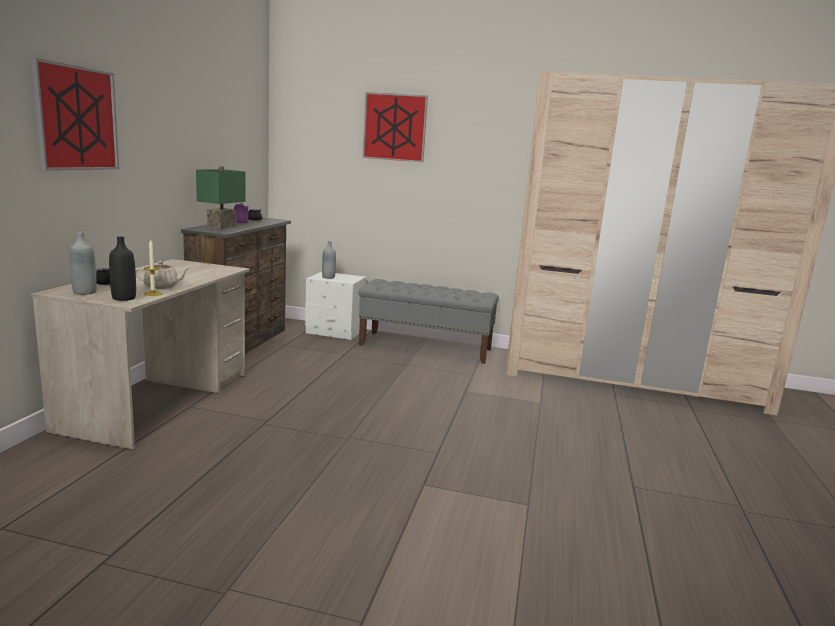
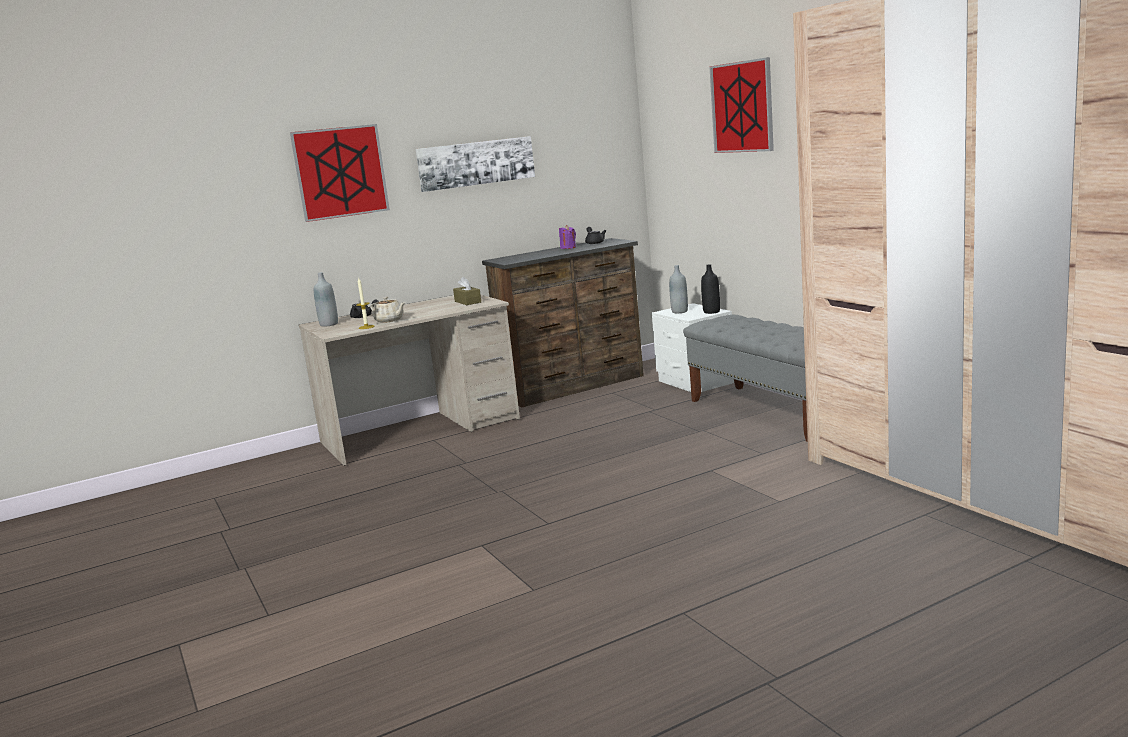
camera: 50 degrees right, 0 degrees up
black bottle [109,236,136,301] -> black bottle moved to [701,264,720,314]
green table lamp [196,166,246,229] -> none
none -> picture [416,136,535,192]
none -> brown tissue box [453,276,481,305]

